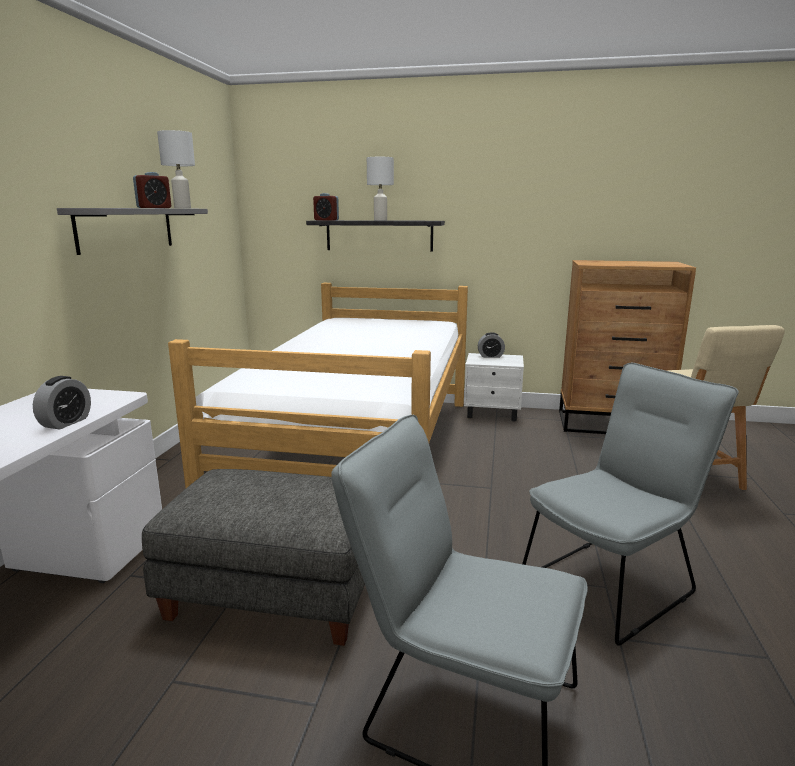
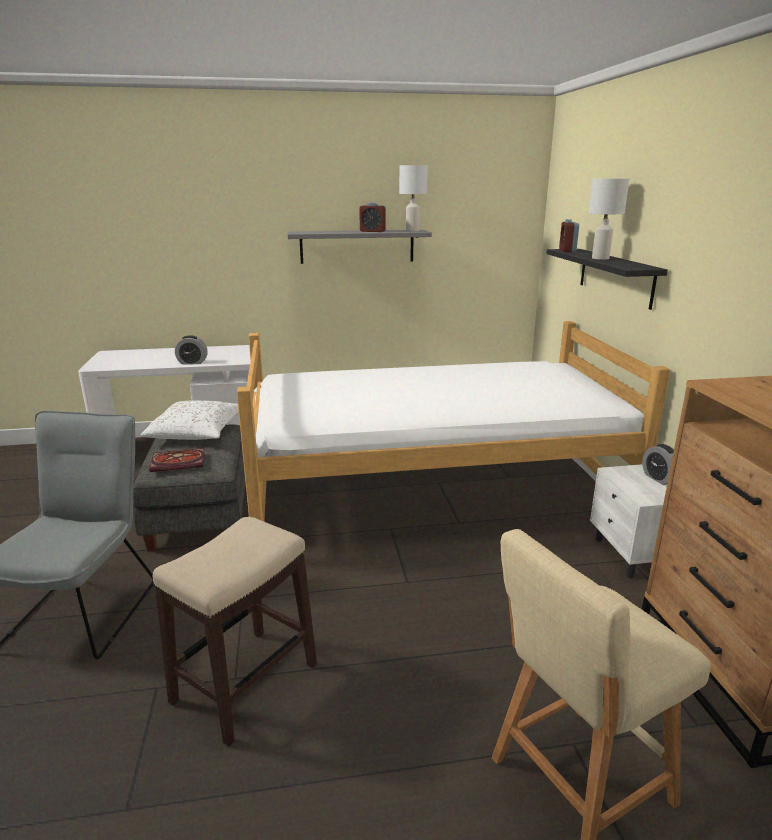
camera: 70 degrees right, 5 degrees up
grey chair [522,363,739,646] -> stool [153,517,317,747]
none -> white pillow [141,400,239,440]
none -> book [149,448,205,472]

